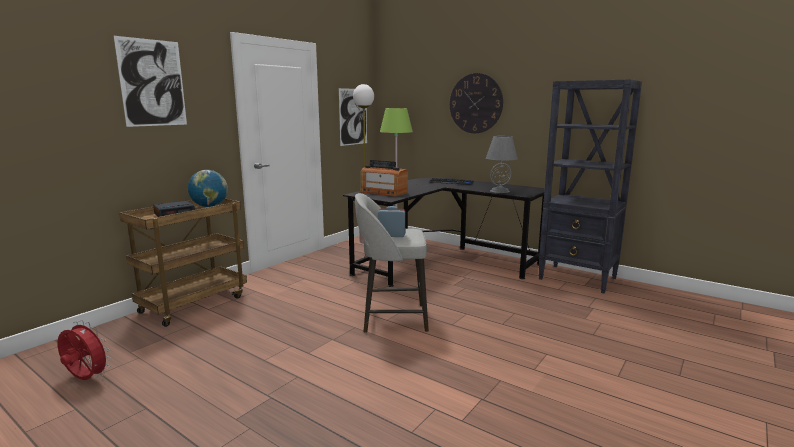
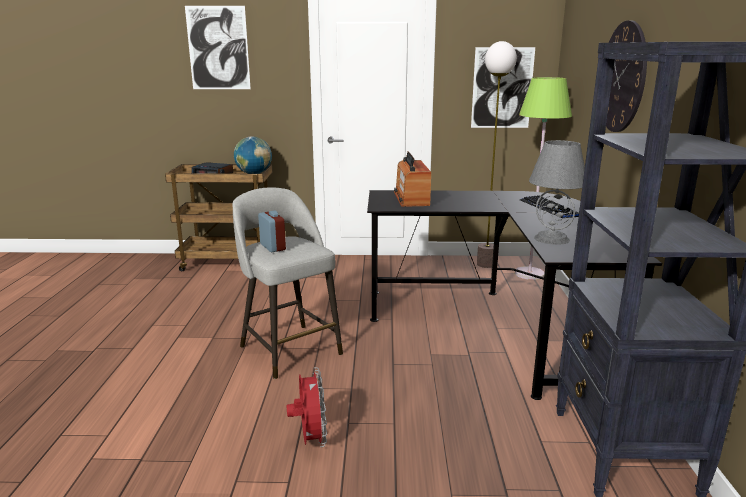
camera: 55 degrees right, 5 degrees up
red fan [57,320,111,380] -> red fan moved to [287,367,327,447]

